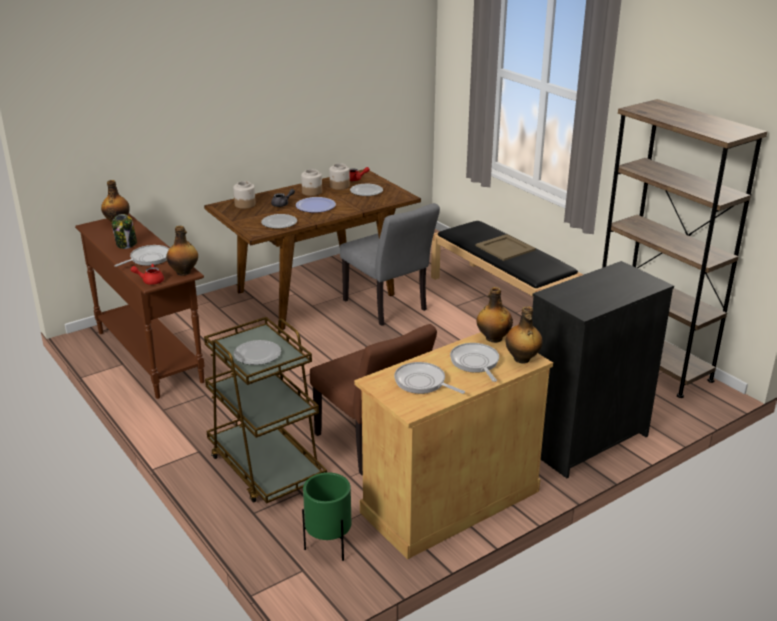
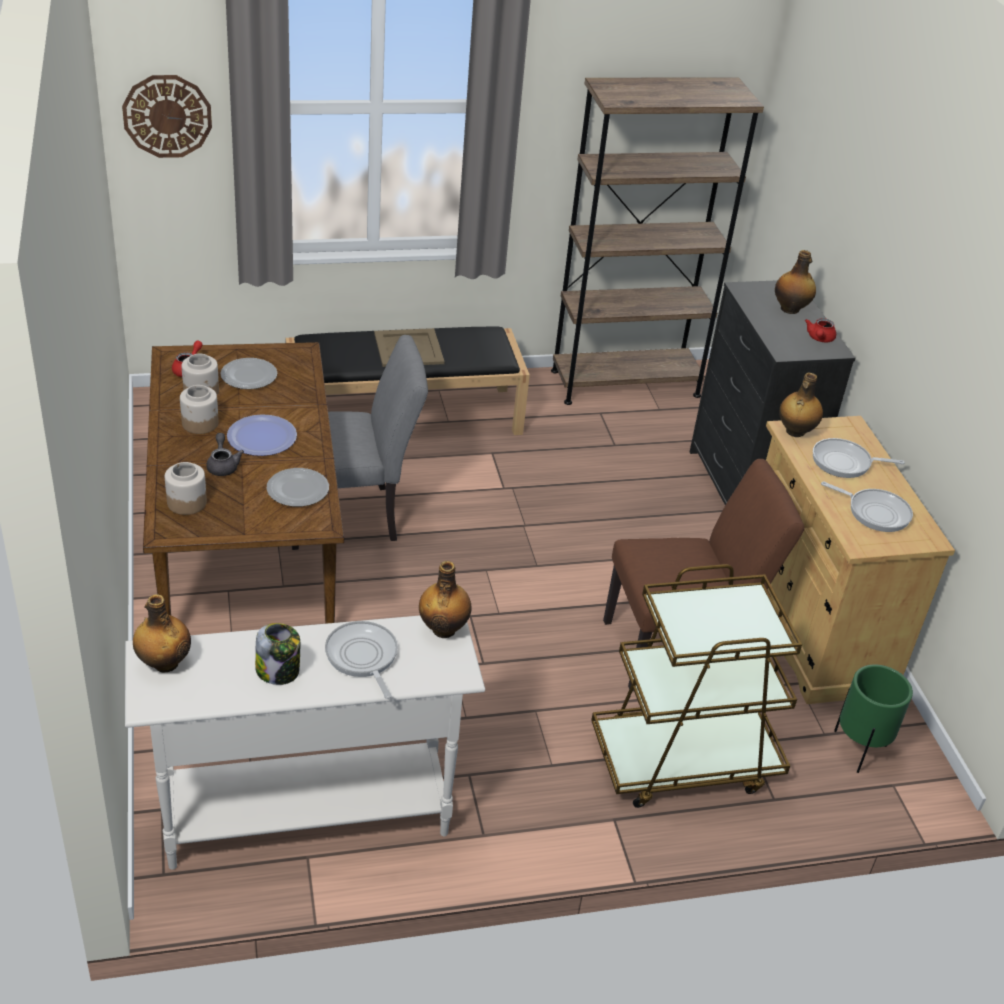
camera: 70 degrees left, 10 degrees up
brown console table [75,213,205,399] -> white console table [125,615,485,870]
red teapot [131,264,164,285] -> red teapot moved to [805,318,836,342]
plate [234,340,281,365] -> none
frying pan [394,362,465,394] -> frying pan turned 120 degrees counterclockwise [821,481,913,532]
bottle [506,306,543,364] -> bottle moved to [775,250,816,314]
none -> wall clock [122,75,212,158]

